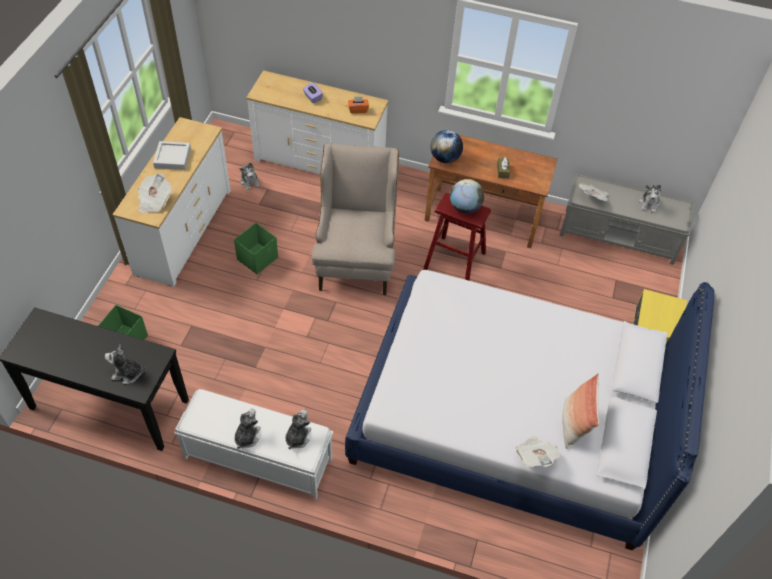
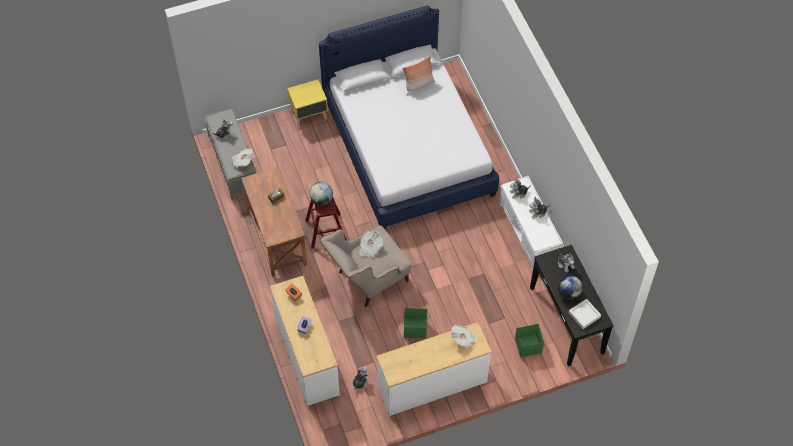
camera: 125 degrees left, 5 degrees up
grey tray [153,141,191,170] -> grey tray moved to [569,299,601,329]
globe [430,130,463,163] -> globe moved to [558,275,583,300]
newspaper [515,436,560,467] -> newspaper moved to [359,231,383,258]

